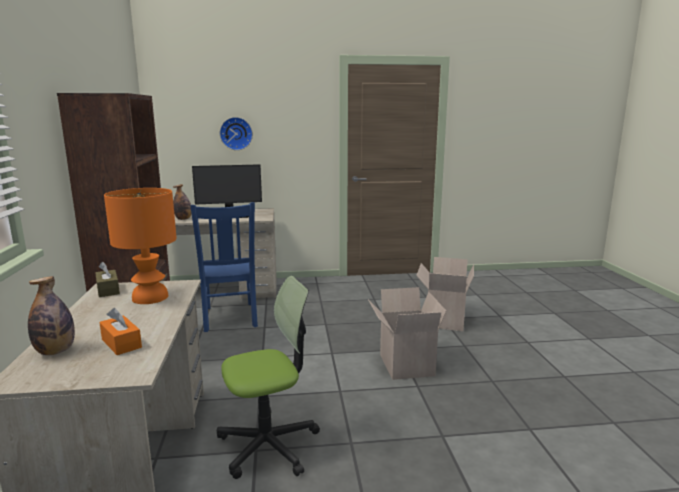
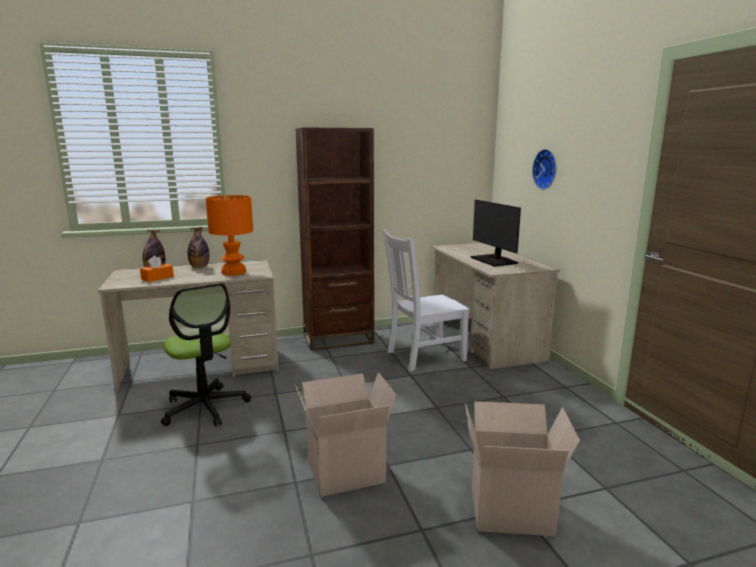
camera: 80 degrees right, 0 degrees up
brown tissue box [95,262,120,297] -> none
bottle [173,184,192,220] -> bottle moved to [188,227,210,268]
blue chair [190,202,258,332] -> white chair [383,229,469,372]

